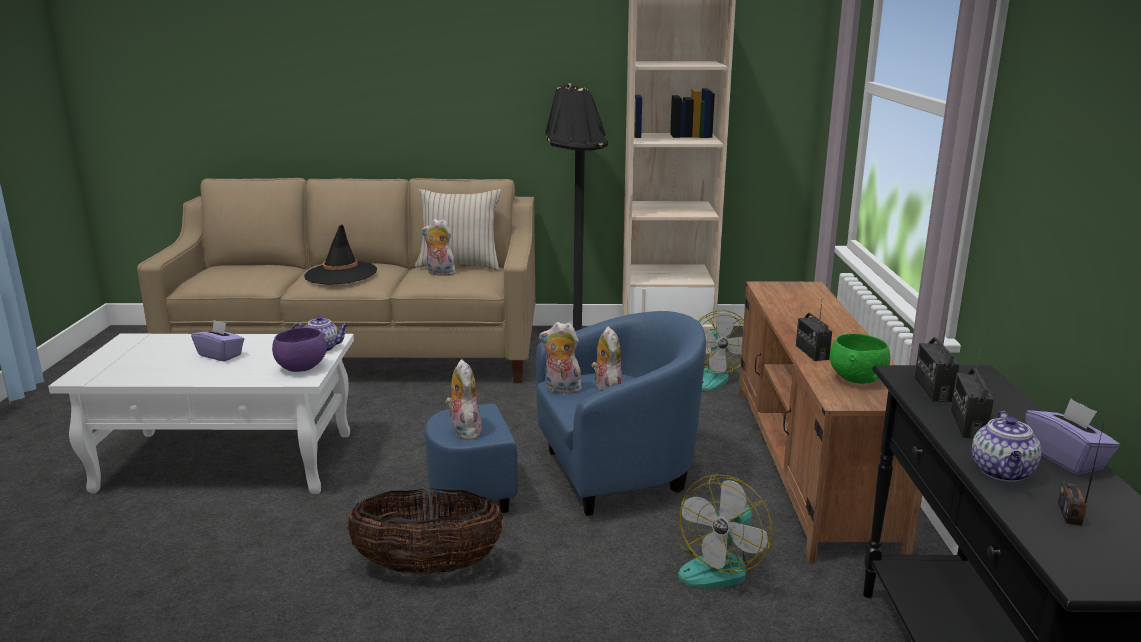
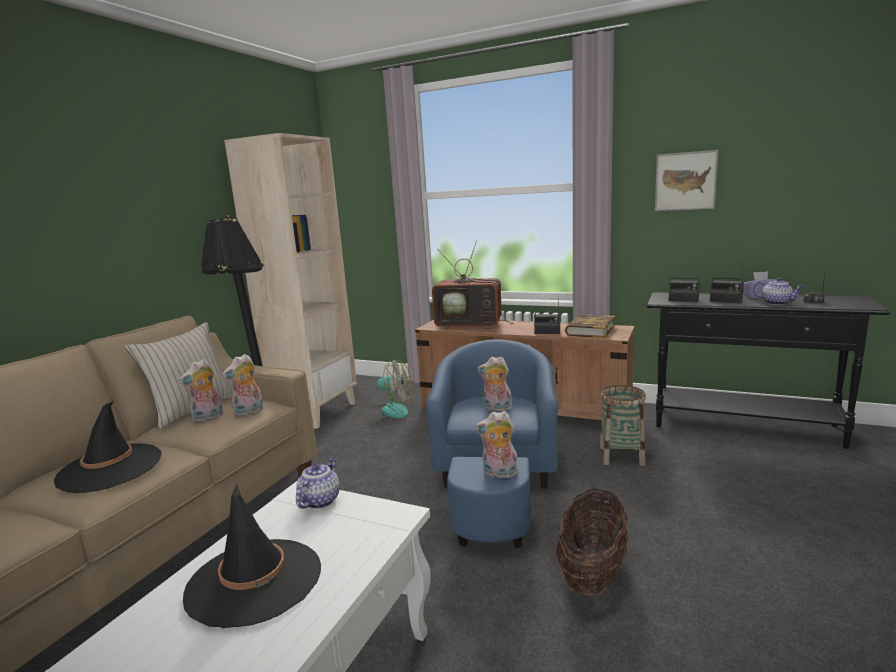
camera: 65 degrees left, 5 degrees down
purple tissue box [191,320,244,362] -> black hat [183,484,321,628]
purple bowl [272,327,327,372] -> none
plush toy [539,322,585,394] -> plush toy moved to [222,354,263,417]
fan [678,474,773,588] -> basket [600,385,646,466]
green bowl [830,334,890,384] -> book [565,314,615,338]
none -> television [432,240,514,329]
none -> picture [655,150,718,211]

